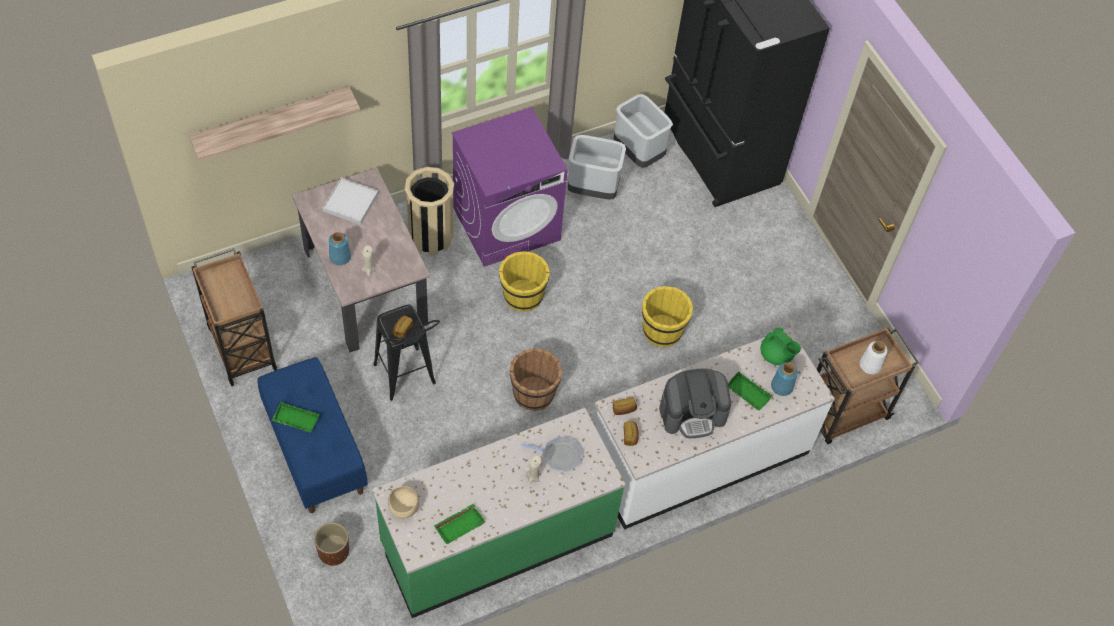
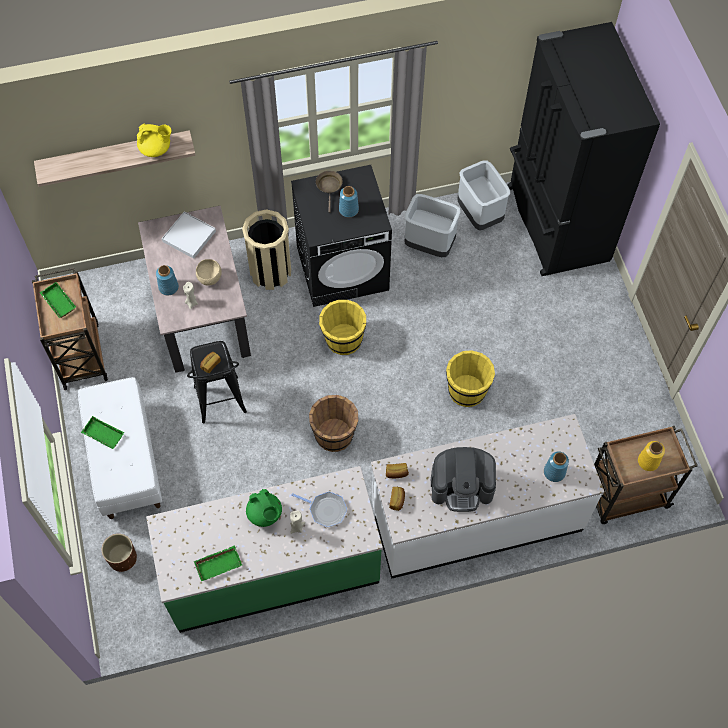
camera: 15 degrees right, 5 degrees up
blue bench [257,357,368,513] -> white bench [78,377,162,519]
beige bowl [388,486,419,519] -> beige bowl moved to [196,259,222,286]
purple washing machine [452,107,568,267] -> black washing machine [291,165,392,307]
green tray [728,371,773,411] -> green tray moved to [40,282,76,318]
green teapot [761,328,801,365] -> green teapot moved to [246,489,282,527]
white vase [860,341,887,374] -> yellow vase [638,441,665,471]
none -> yellow teapot [137,123,172,157]
none -> brown frying pan [316,171,343,213]
none -> blue vase [339,186,359,217]

